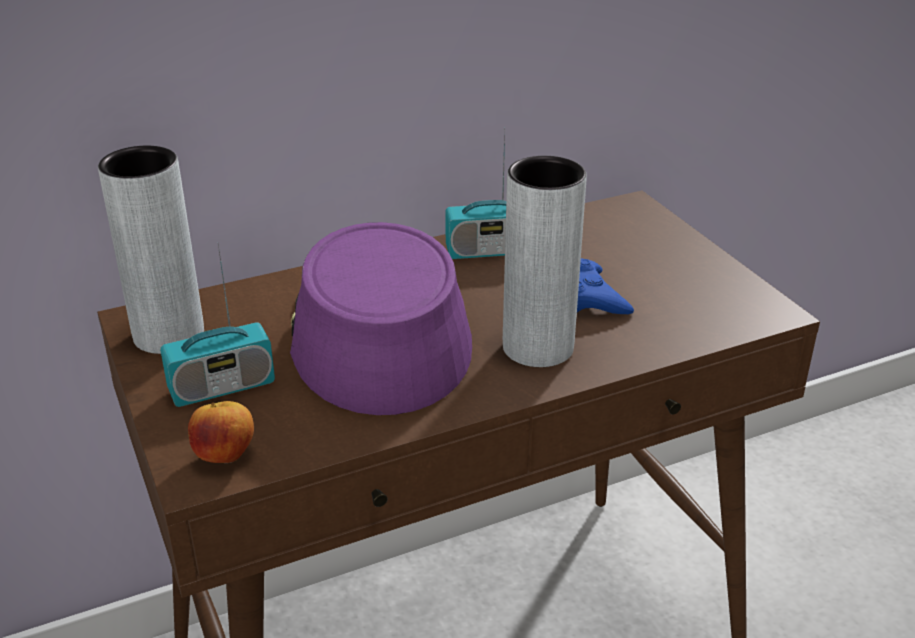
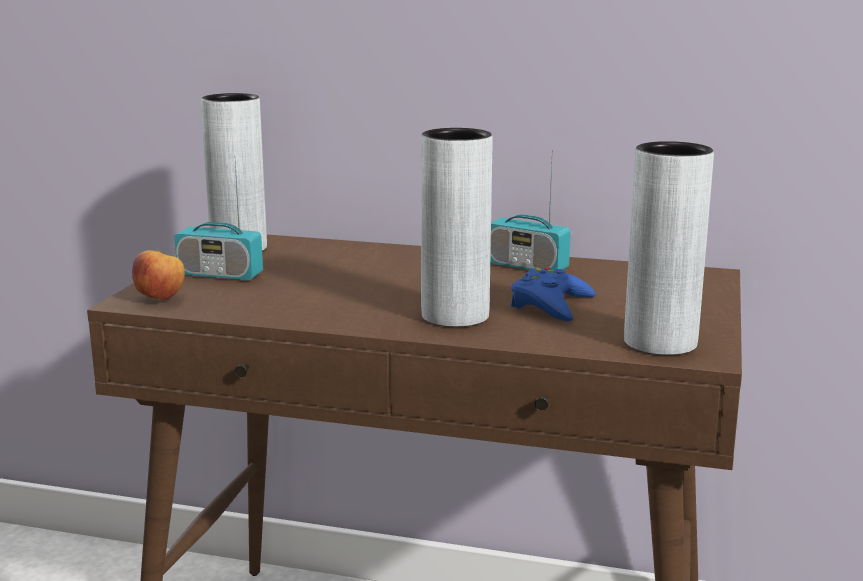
camera: 40 degrees right, 15 degrees down
purple hat [290,222,472,415] -> none
none -> grey vase [624,141,714,355]

